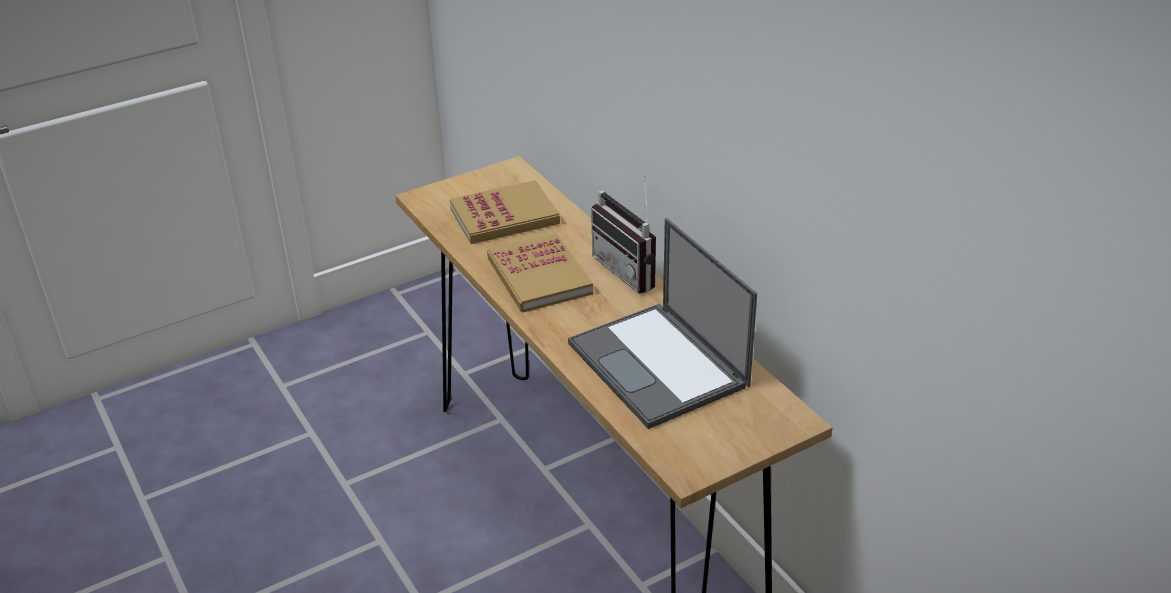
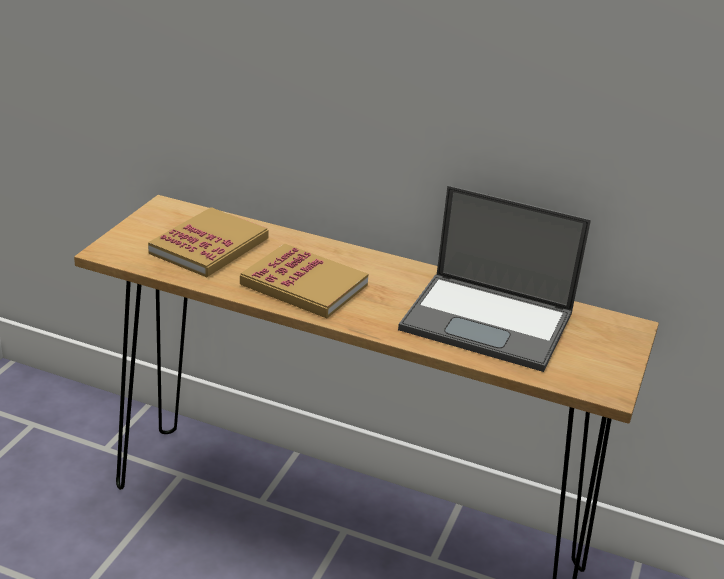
camera: 40 degrees left, 5 degrees down
radio [591,175,656,293] -> none

